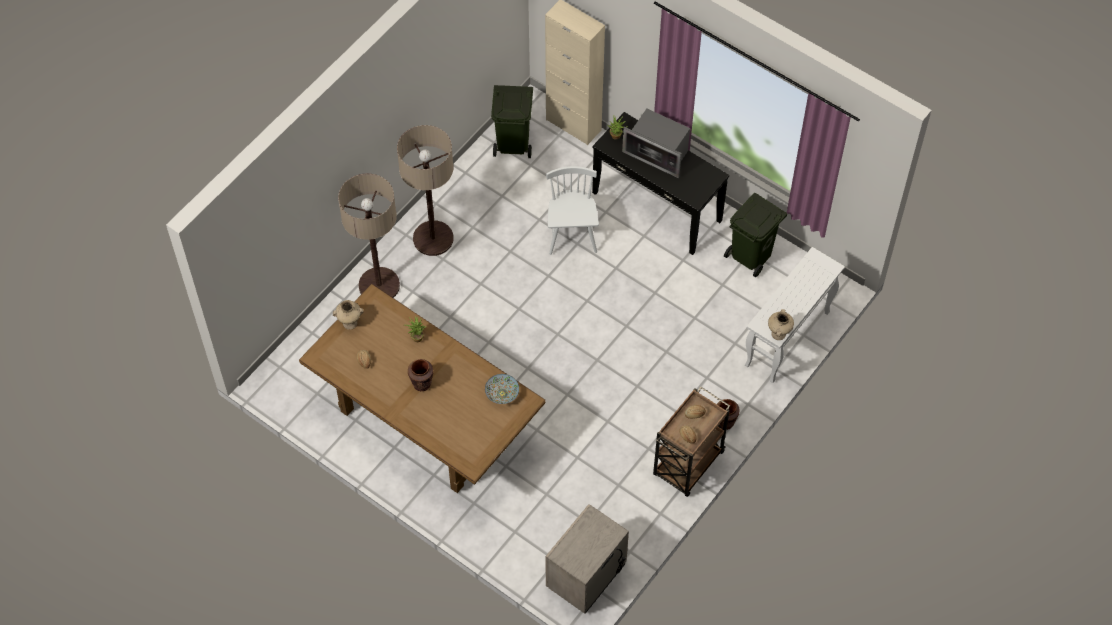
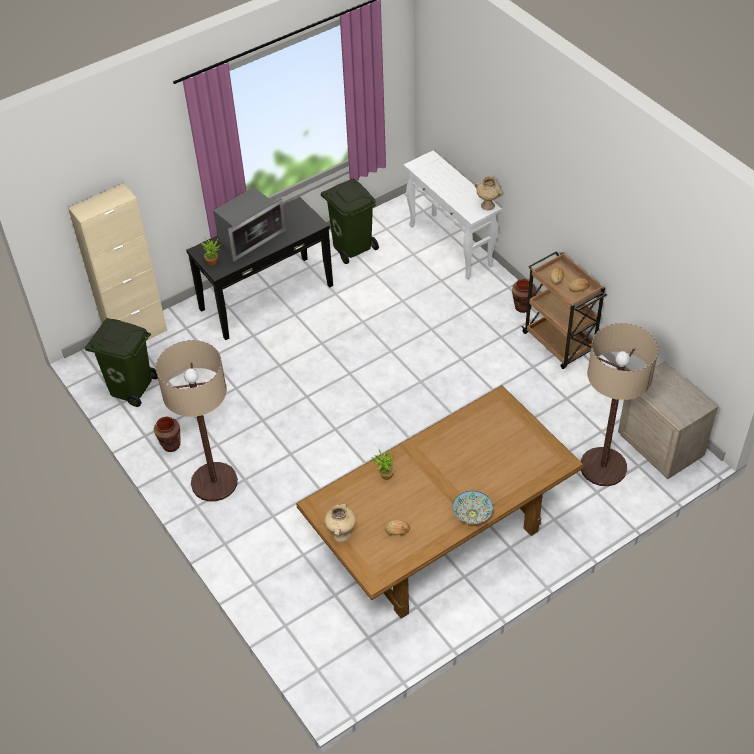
camera: 70 degrees left, 10 degrees down
floor lamp [338,173,400,298] -> floor lamp moved to [580,323,658,486]
brown vase [408,359,433,391] -> brown vase moved to [154,417,181,452]
bowl [485,374,519,404] -> bowl moved to [452,491,493,524]
white chair [546,166,599,255] -> none

